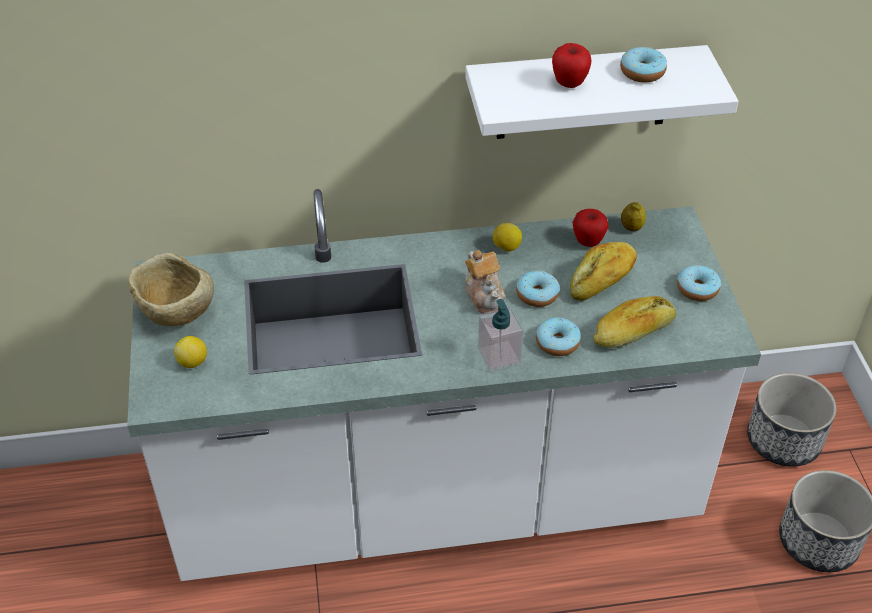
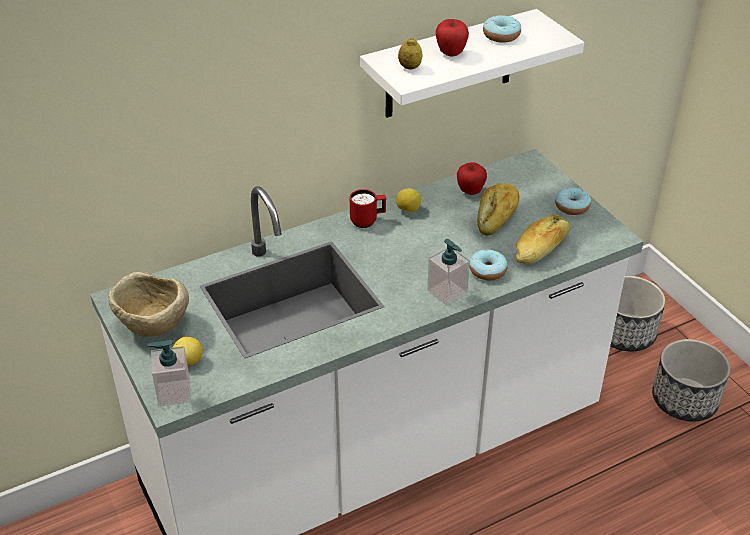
camera: 20 degrees left, 5 degrees down
teapot [465,250,506,314] -> none
donut [516,271,560,307] -> none
lemon [621,202,646,231] -> lemon moved to [398,37,422,69]
none -> soap dispenser [147,340,191,407]
none -> red mug [350,189,386,228]

